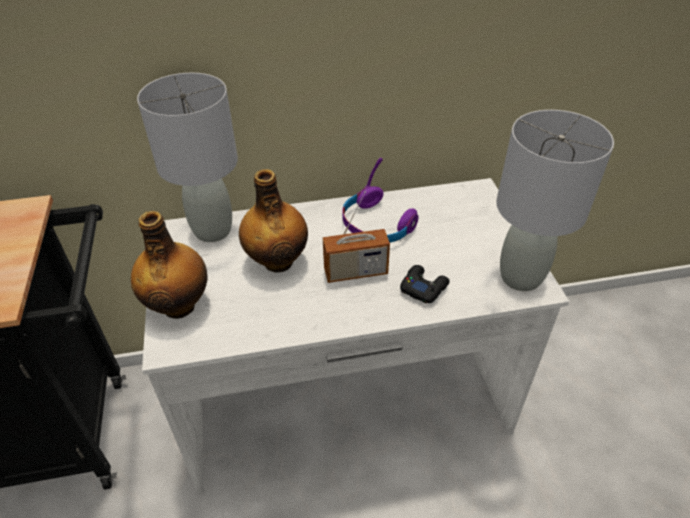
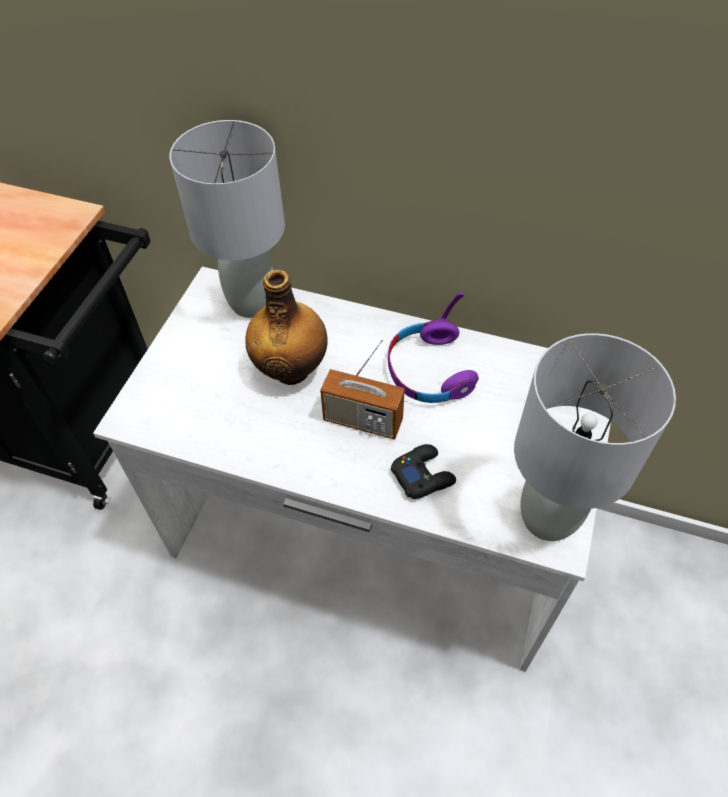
camera: 30 degrees right, 10 degrees up
bottle [131,211,208,319] -> none

